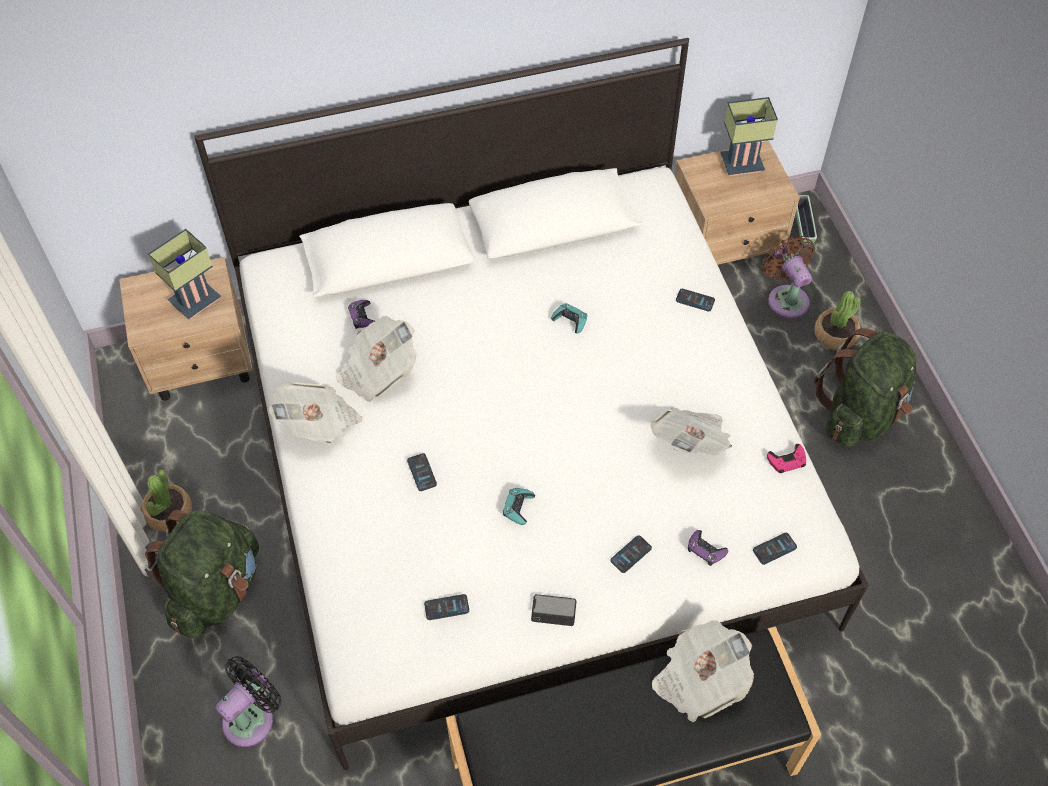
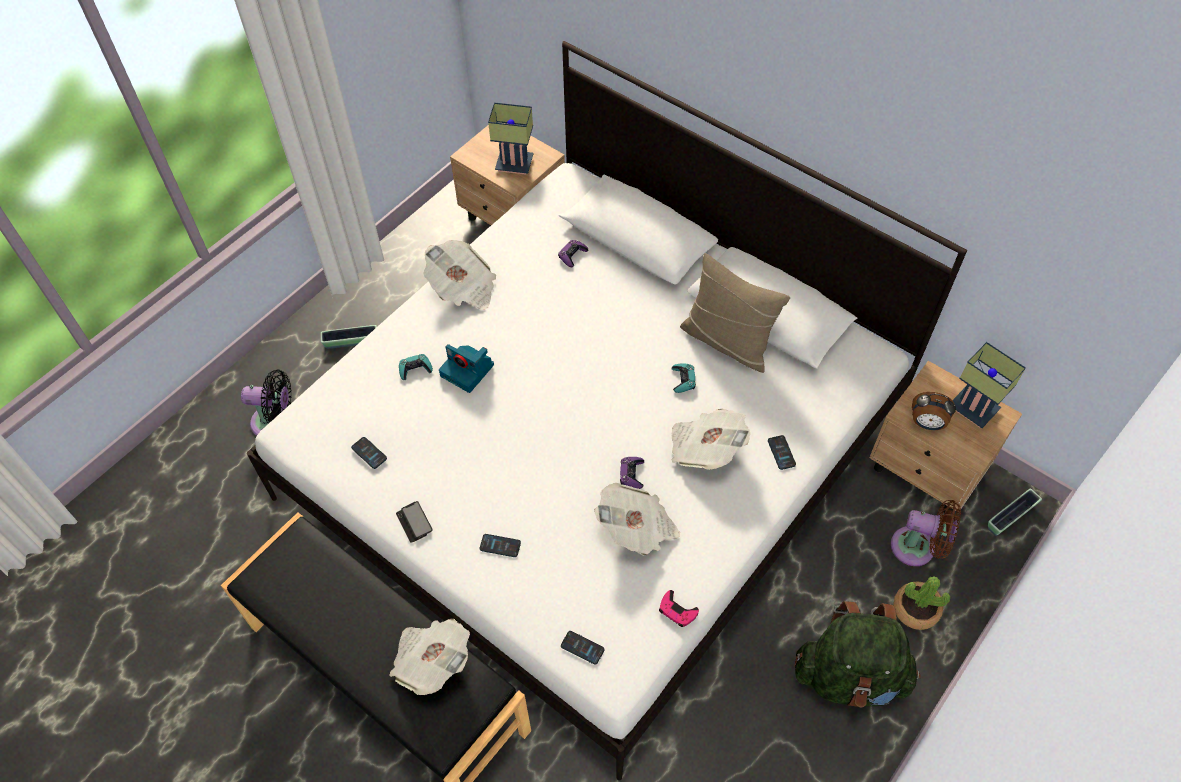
camera: 55 degrees right, 0 degrees up
potted plant [142,469,192,532] -> none
green backpack [145,510,259,638] -> planter [321,325,377,349]
newspaper [336,316,417,402] -> newspaper moved to [671,408,750,470]
phone [407,453,437,491] -> camera [439,344,494,393]
turquoise game controller [503,488,535,525] -> turquoise game controller moved to [399,354,433,380]
purple game controller [688,530,728,566] -> purple game controller moved to [620,457,644,489]
brown fan [762,236,815,319] -> brown fan turned 75 degrees clockwise [891,500,961,566]
none -> beige pillow [680,253,790,373]
none -> alarm clock [912,392,956,430]

